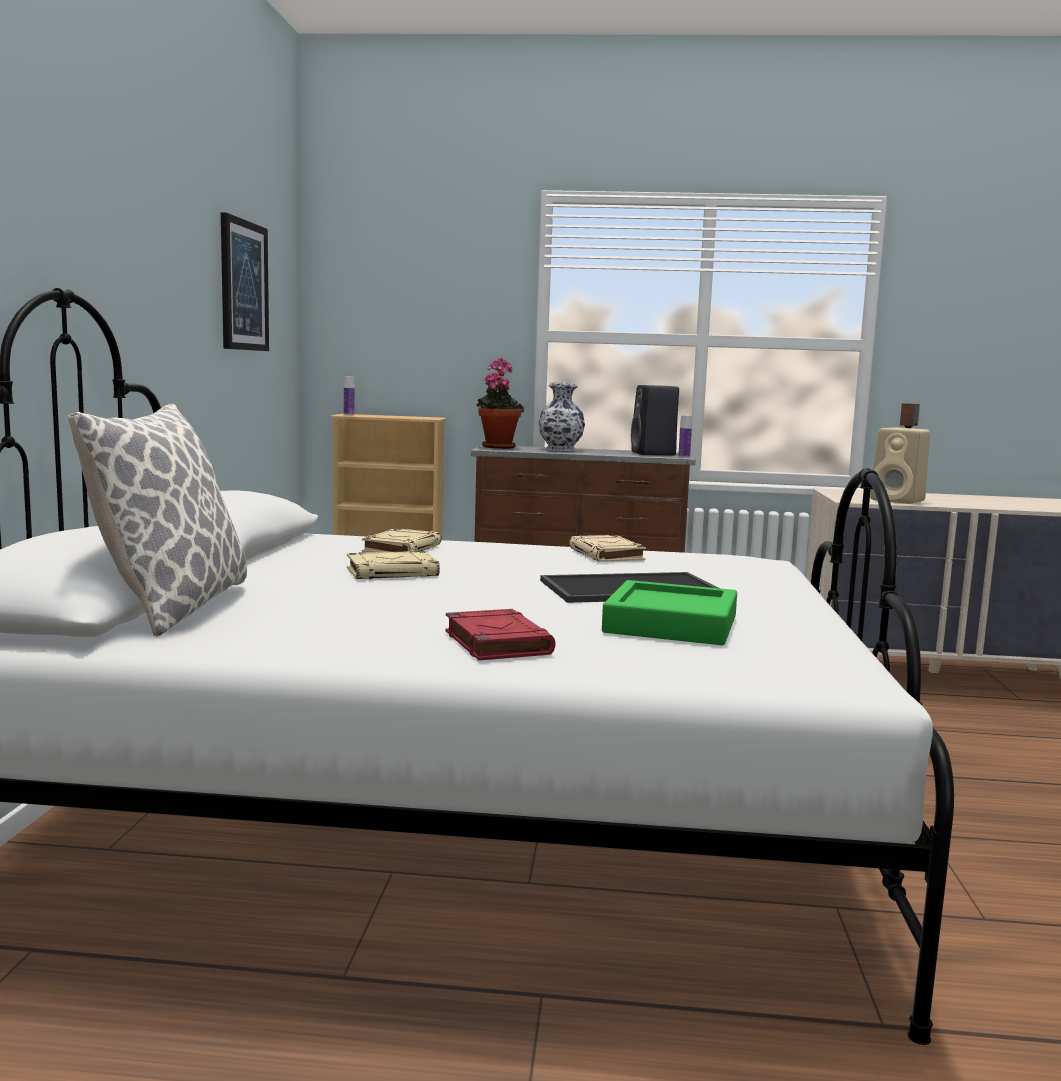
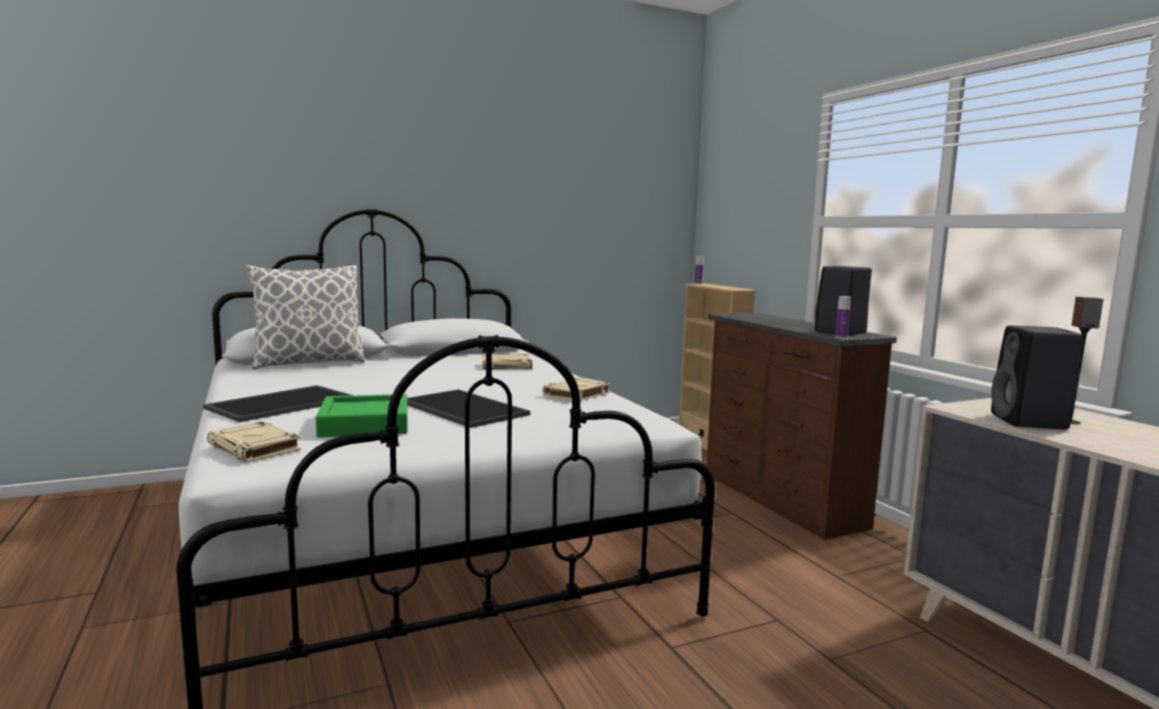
camera: 60 degrees right, 0 degrees up
picture [221,212,269,351] -> none
beige book [347,550,440,579] -> beige book moved to [207,421,301,463]
red book [445,609,556,661] -> tray [203,385,352,422]
potted plant [476,358,524,449] -> none
vase [538,382,585,451] -> none
beige speaker [870,427,930,504] -> black speaker [991,325,1082,429]

